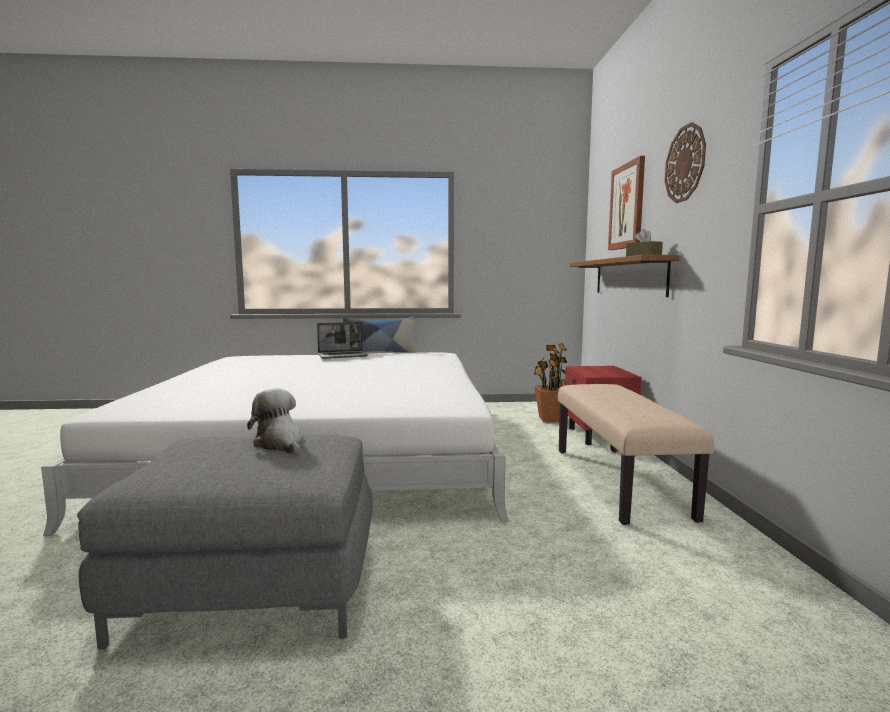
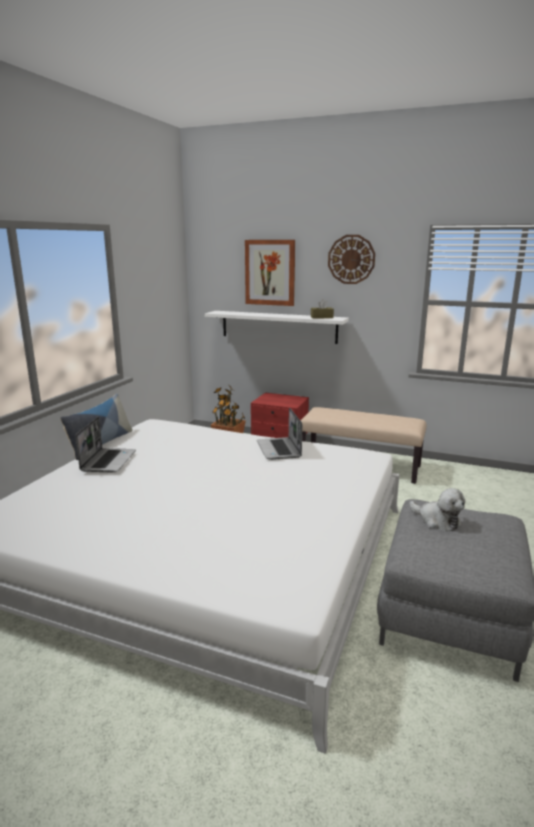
camera: 65 degrees left, 10 degrees up
plush toy [247,388,304,454] -> plush toy turned 120 degrees counterclockwise [409,488,465,531]
brown shelf [570,255,679,297] -> white shelf [205,311,349,344]
none -> laptop [257,407,302,460]

